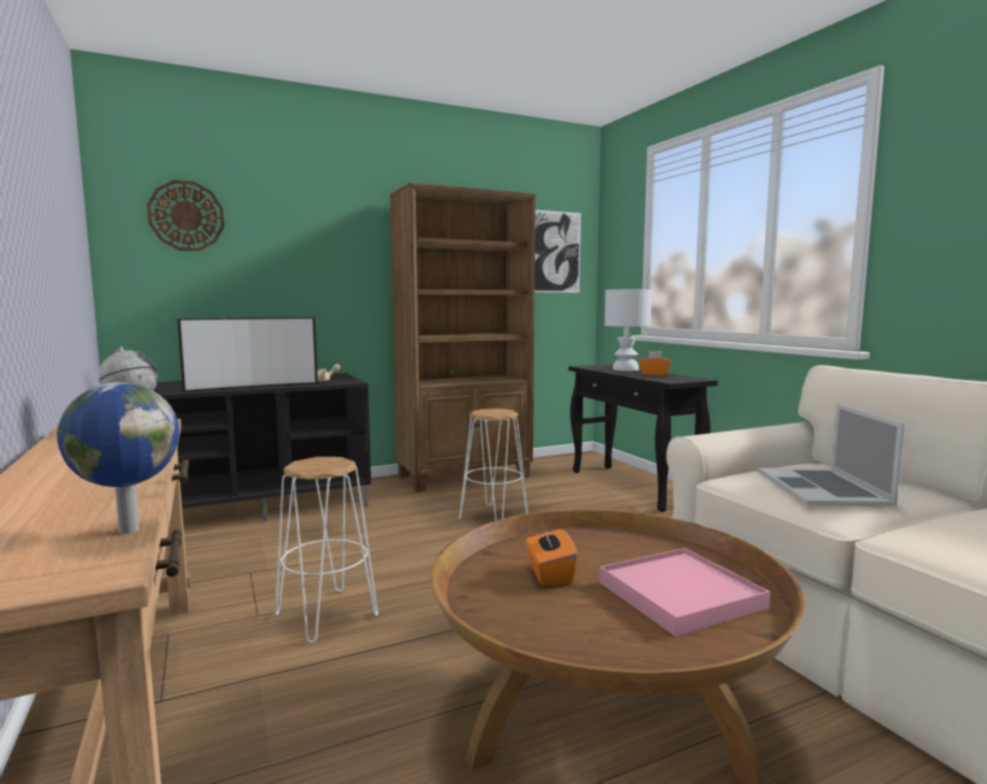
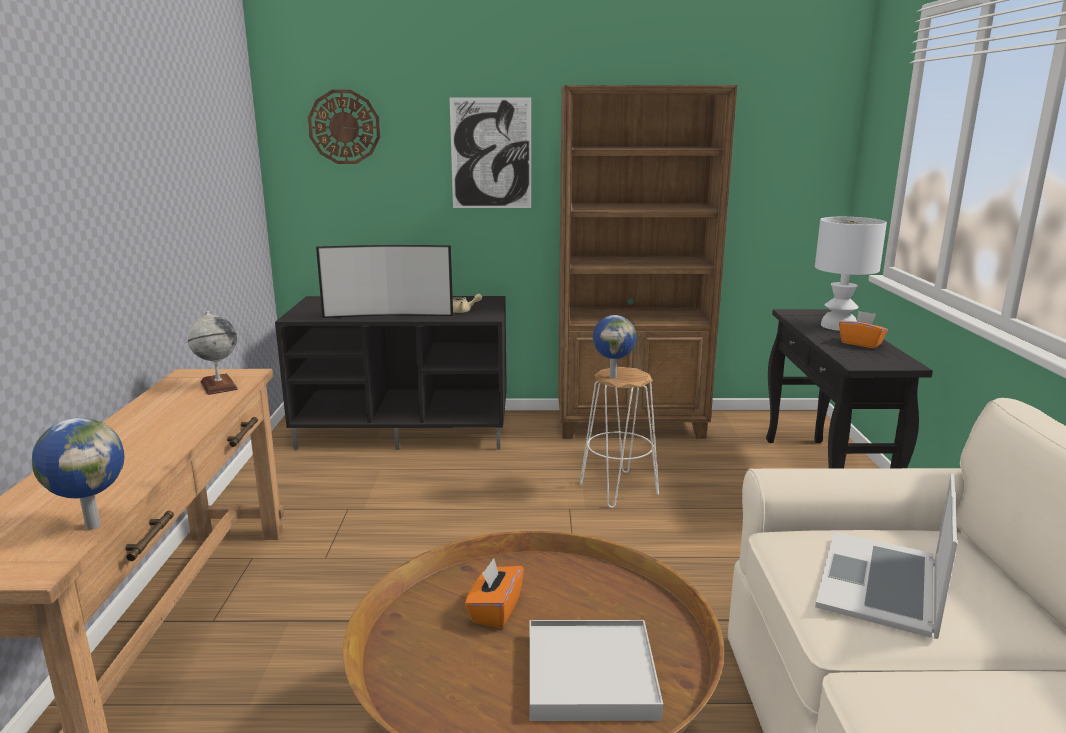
camera: 25 degrees right, 10 degrees up
white stool [275,457,378,643] -> none
picture [535,210,581,293] -> picture moved to [450,98,531,208]
pink tray [600,548,770,636] -> white tray [529,620,663,721]
none -> globe [593,315,637,379]

